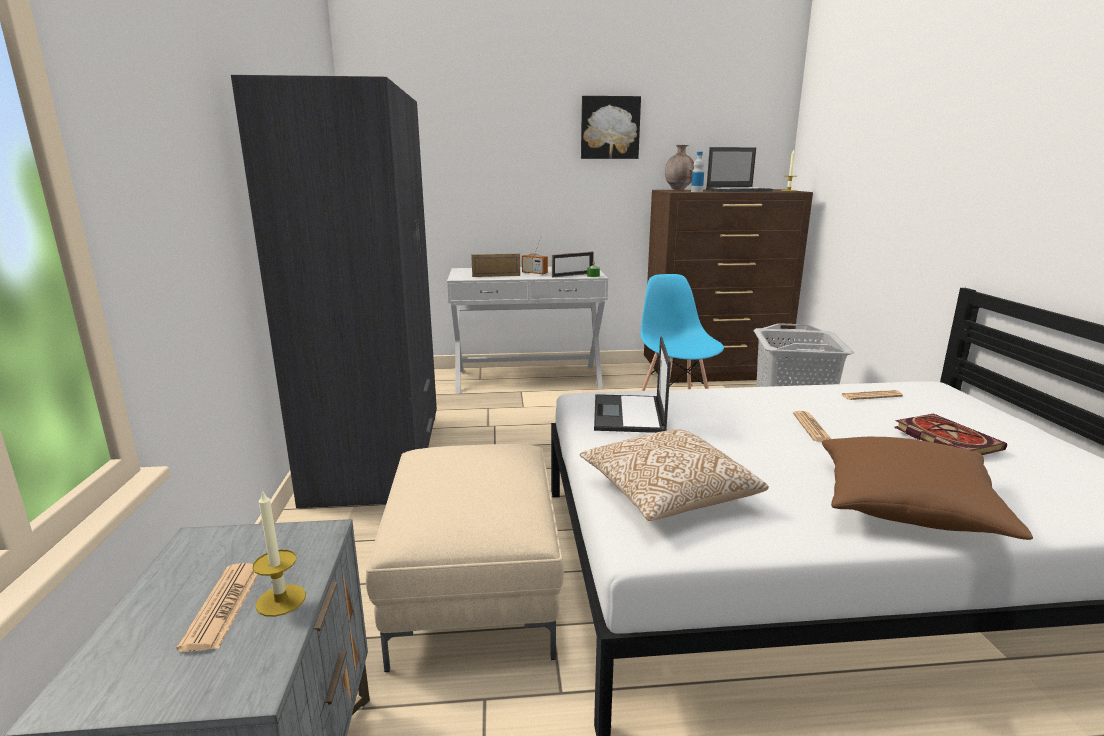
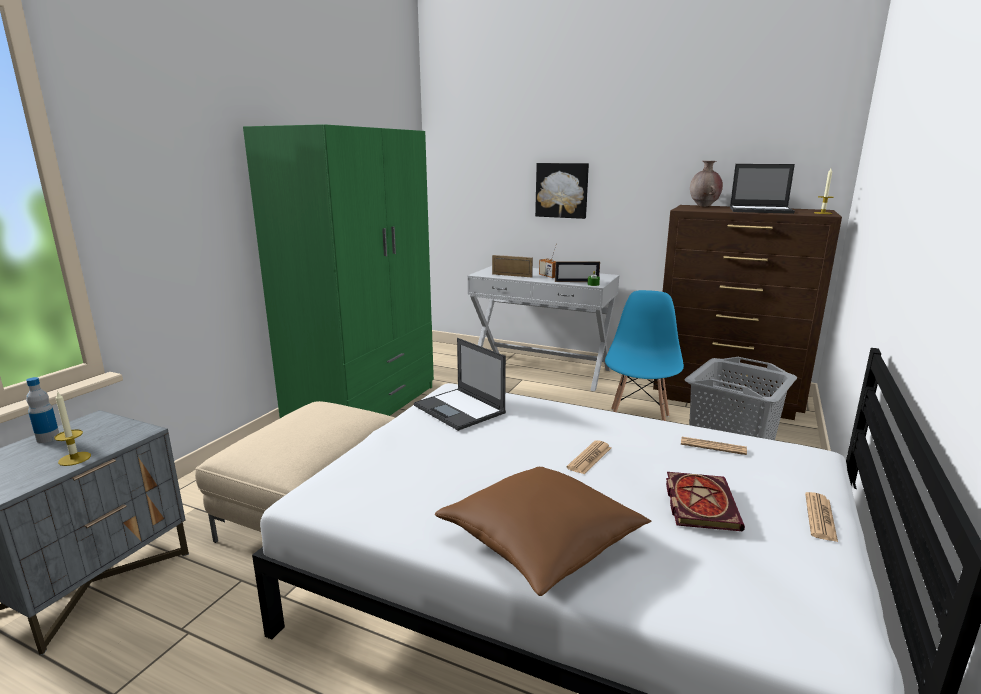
camera: 30 degrees right, 0 degrees up
newspaper [177,563,259,652] -> newspaper moved to [805,492,838,542]
grey wardrobe [231,75,437,508] -> green wardrobe [243,124,434,418]
pillow [580,429,769,521] -> none
picture [581,96,641,159] -> picture moved to [535,163,589,219]
laptop [594,336,671,433] -> laptop turned 75 degrees counterclockwise [414,338,506,431]
bottle [691,152,704,192] -> bottle moved to [26,377,59,443]

